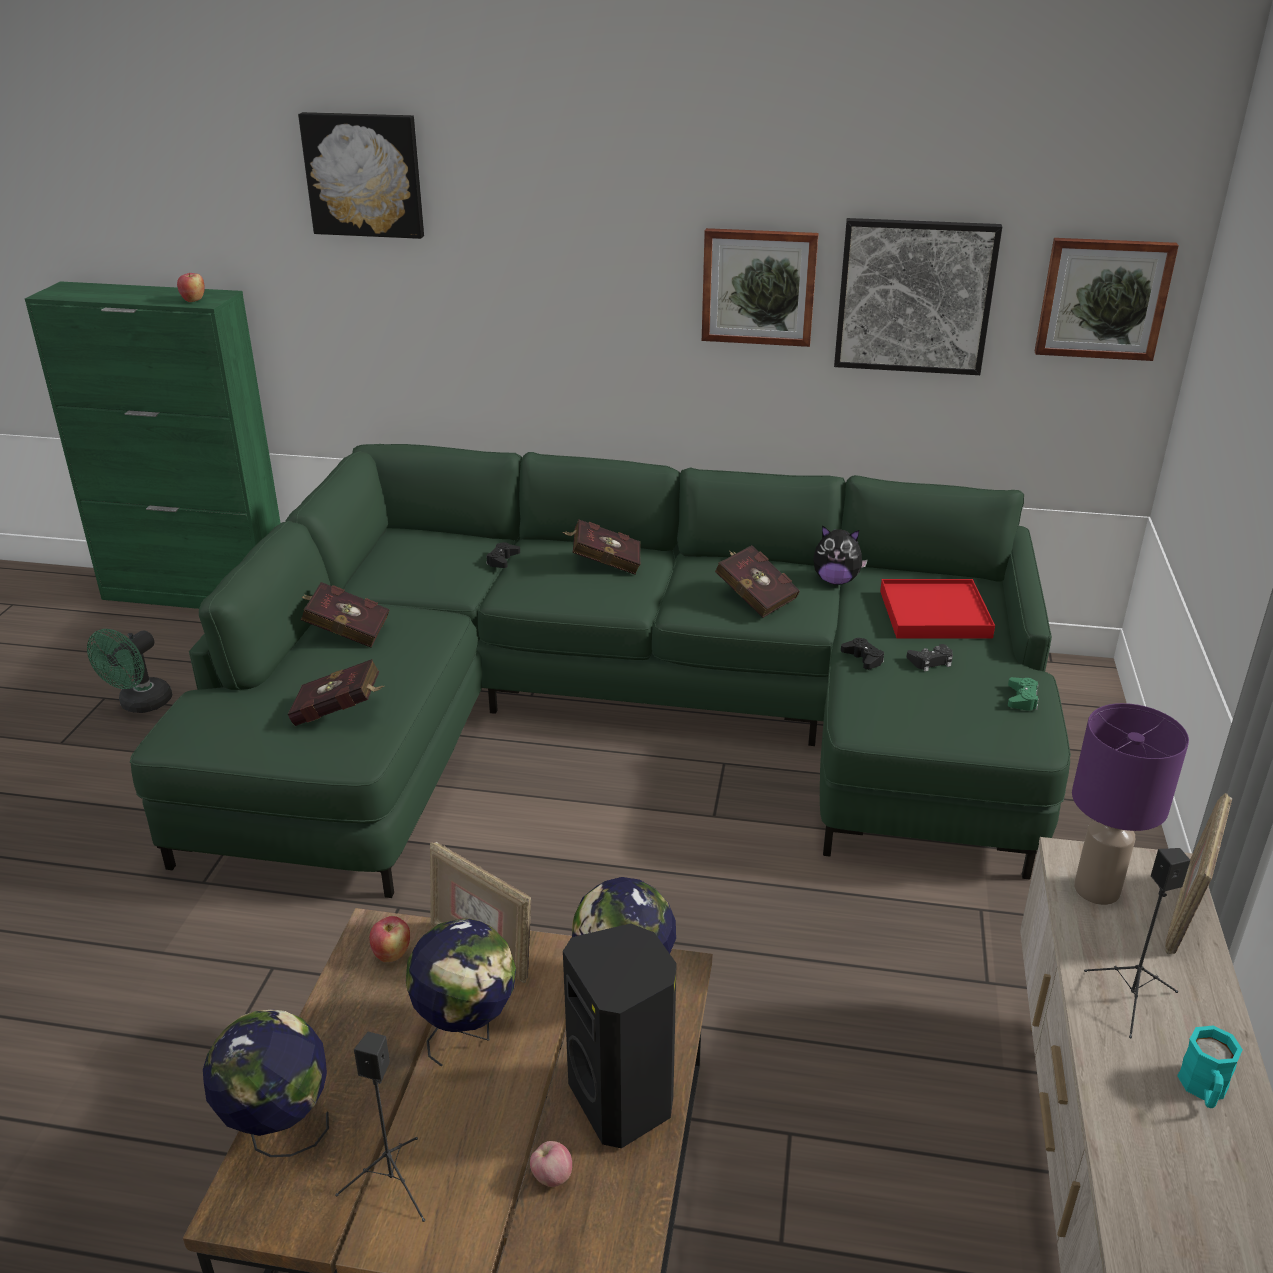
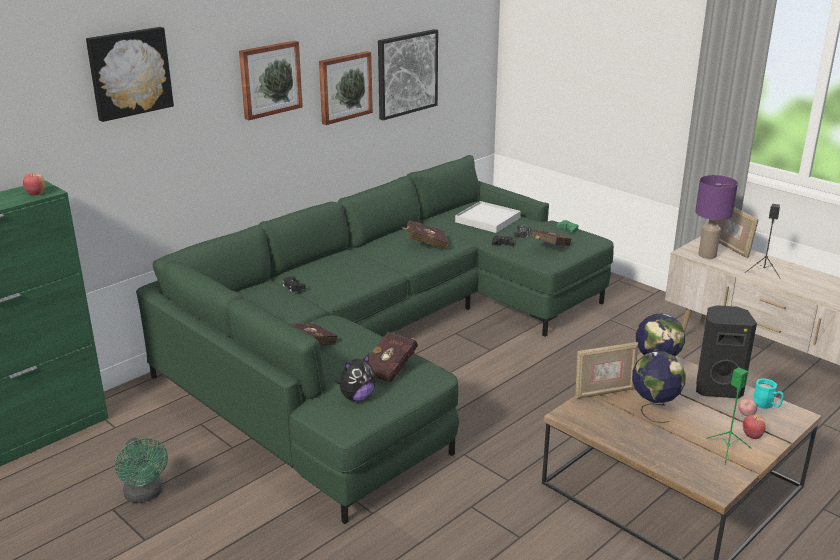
camera: 55 degrees left, 5 degrees down
globe [203,1009,329,1157] -> none
black speaker [335,1032,425,1222] -> green speaker [706,367,751,465]
apple [370,916,410,962] -> apple moved to [743,414,766,439]
red book [563,520,641,575] -> red book moved to [531,230,571,246]
plush toy [813,525,868,585] -> plush toy moved to [335,354,376,401]
red tray [880,579,995,638] -> white tray [455,201,521,233]
picture [1035,238,1179,361] -> picture moved to [239,41,303,120]
turquoise mug [1177,1026,1243,1108] -> turquoise mug moved to [753,378,784,409]

